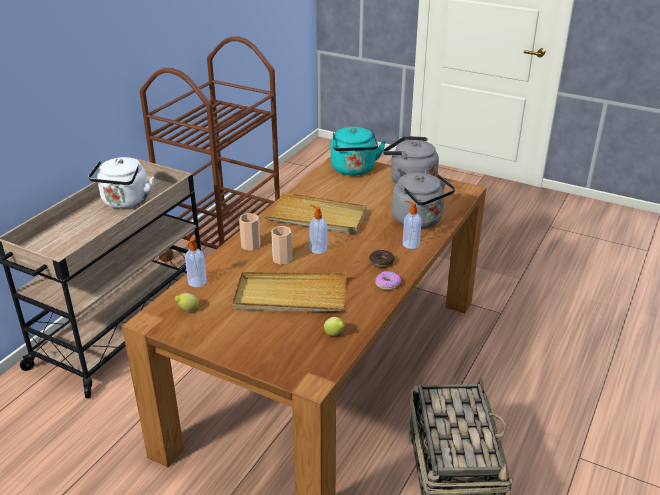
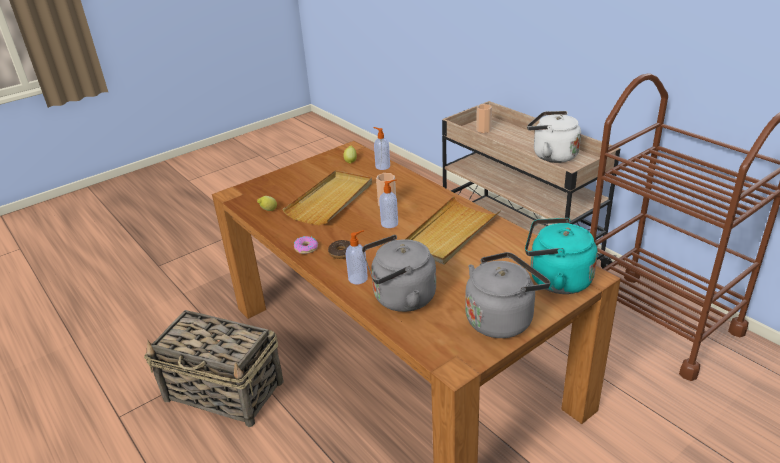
camera: 115 degrees right, 0 degrees up
cup [239,213,261,251] -> cup moved to [476,104,492,133]

